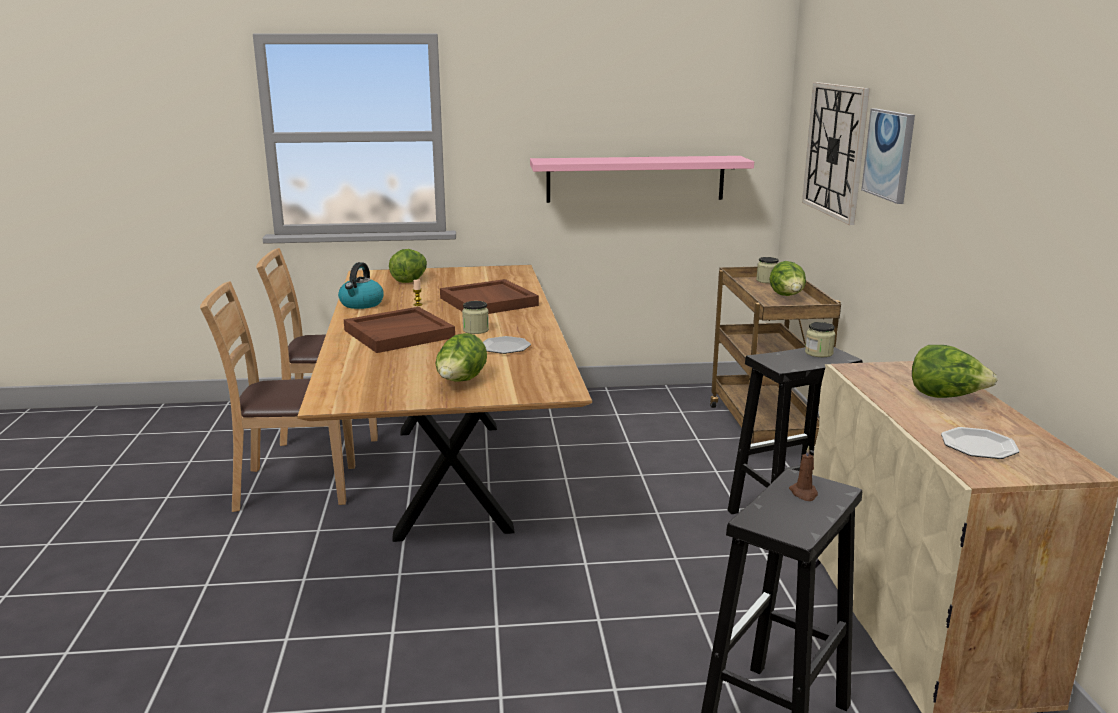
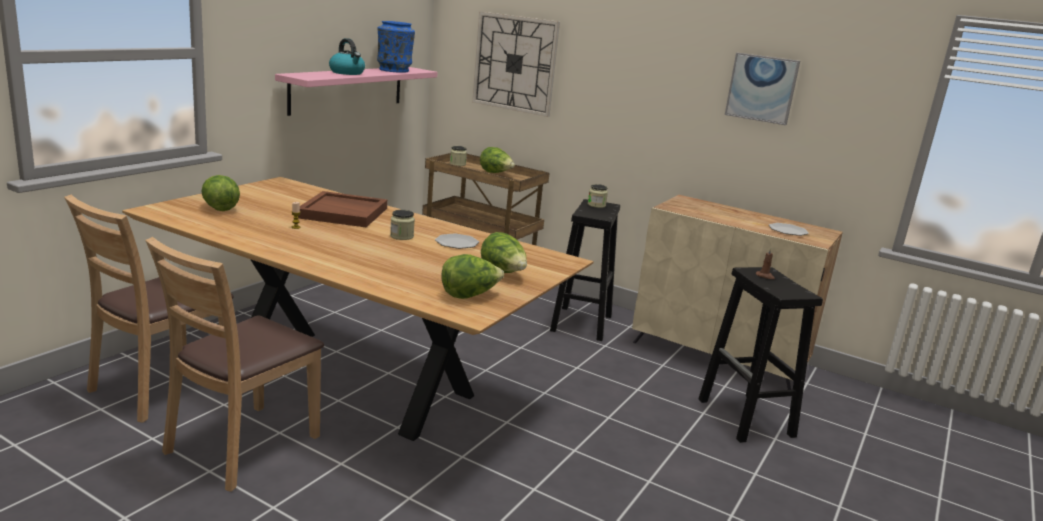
camera: 55 degrees left, 0 degrees up
kettle [338,262,384,309] -> kettle moved to [329,38,365,75]
brown tray [344,307,455,353] -> none
picture [861,108,915,204] -> picture moved to [725,53,800,125]
lettuce [912,345,997,398] -> lettuce moved to [441,254,504,299]
none -> blue vase [377,21,415,73]

